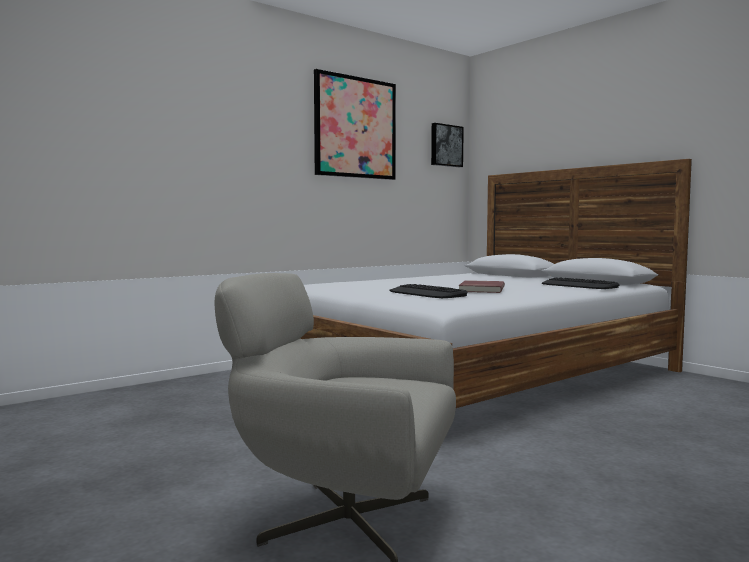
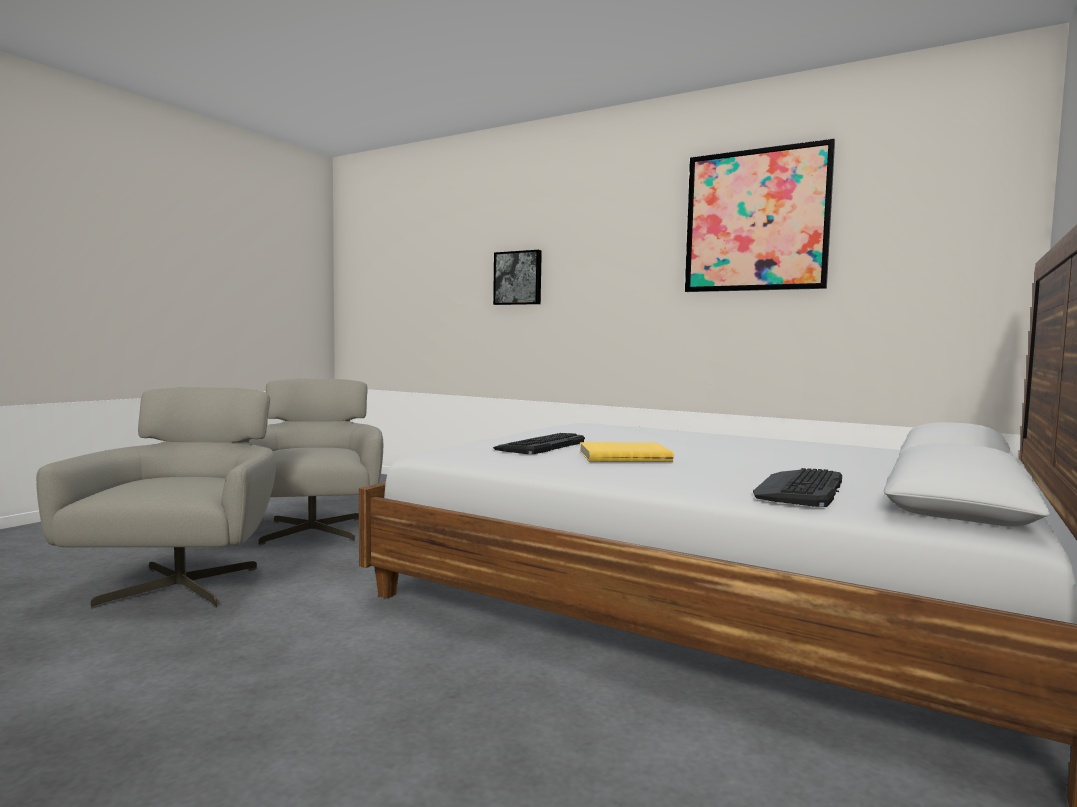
camera: 70 degrees right, 0 degrees up
picture [431,123,464,167] -> picture moved to [493,250,542,305]
red book [459,280,505,293] -> yellow book [580,442,673,462]
none -> grey armchair [249,379,383,545]

